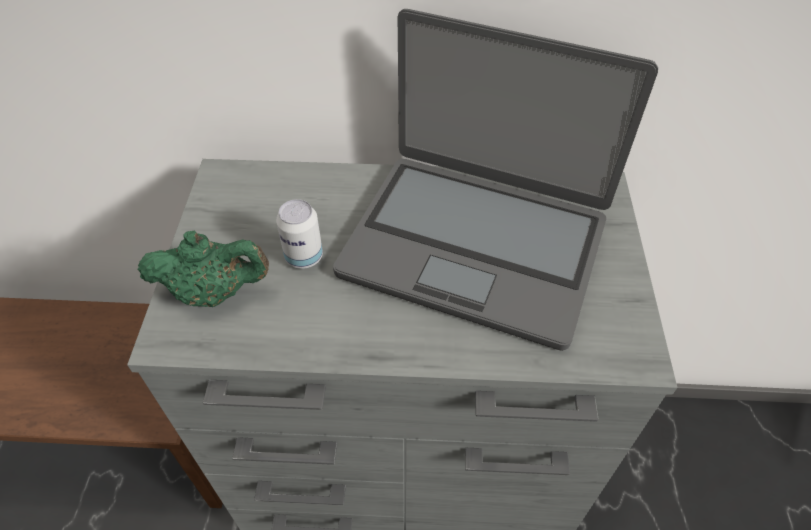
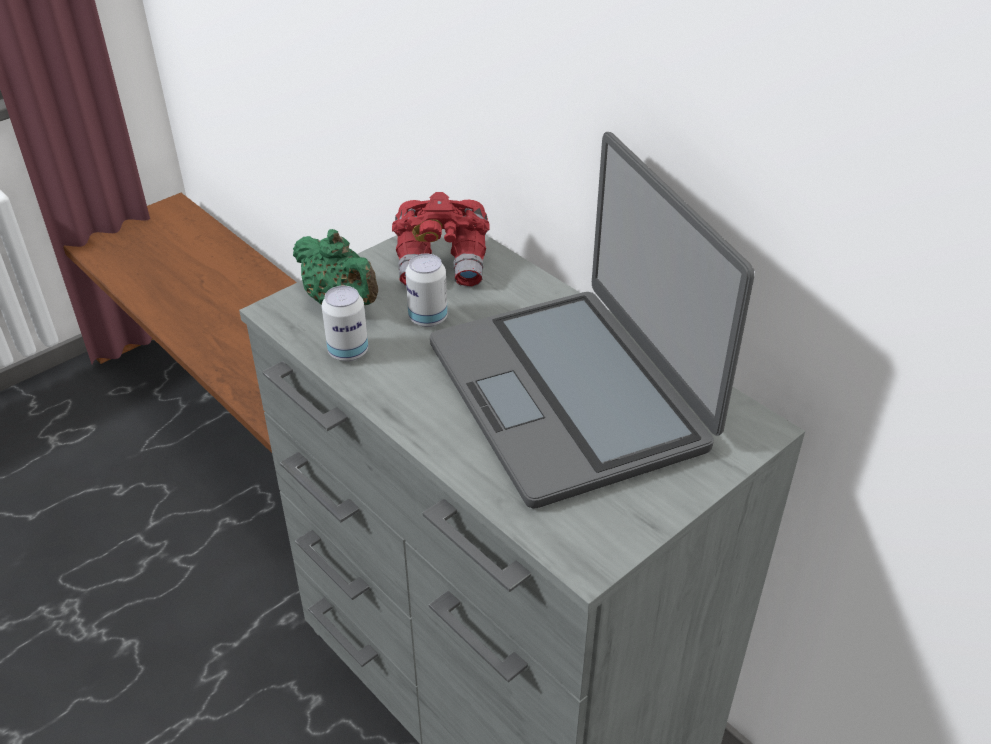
camera: 45 degrees right, 10 degrees down
none -> can [322,286,368,361]
none -> red binoculars [392,192,490,287]

